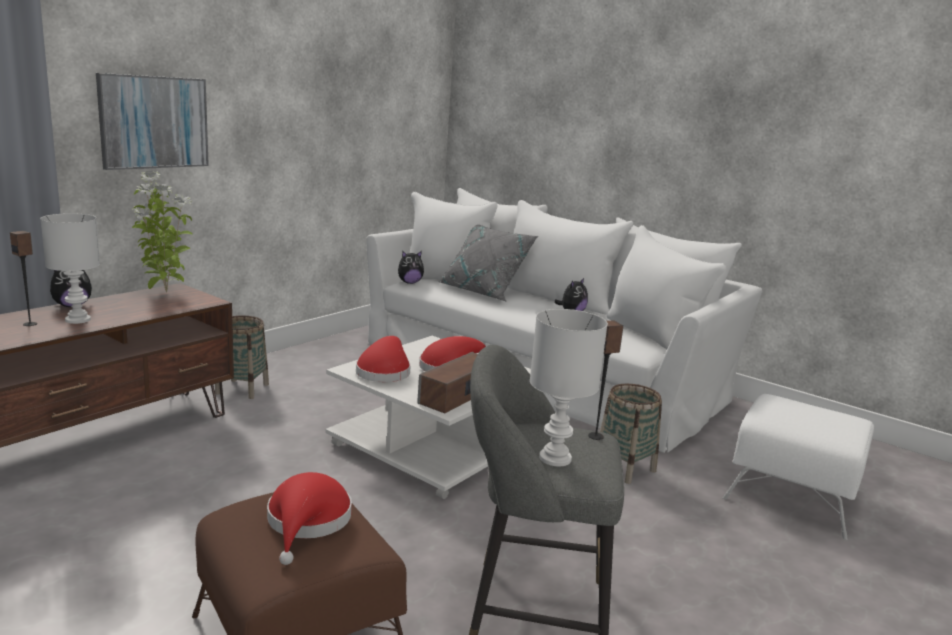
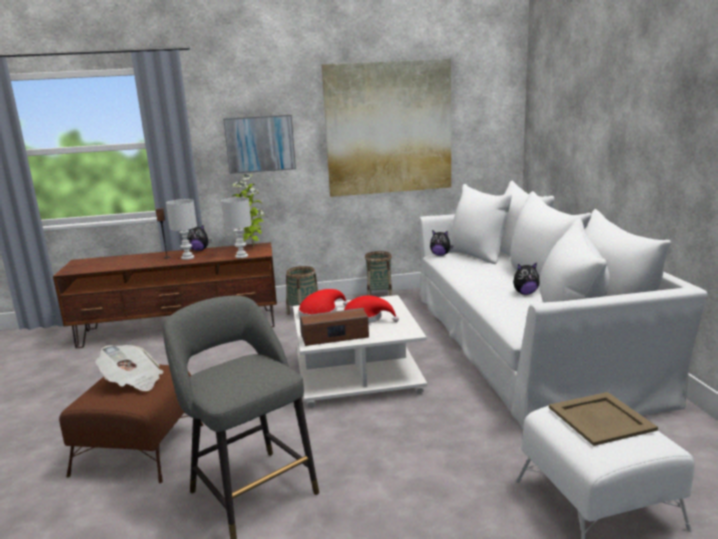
camera: 45 degrees right, 0 degrees up
red hat [267,472,352,565] -> newspaper [95,345,164,391]
grey pillow [438,225,538,302] -> none
white table lamp [530,309,608,466] -> white table lamp moved to [222,197,252,258]
speaker [588,320,624,440] -> none
basket [600,384,662,484] -> basket moved to [365,251,392,296]
none -> picture [322,59,451,197]
none -> beige tray [549,392,658,446]

